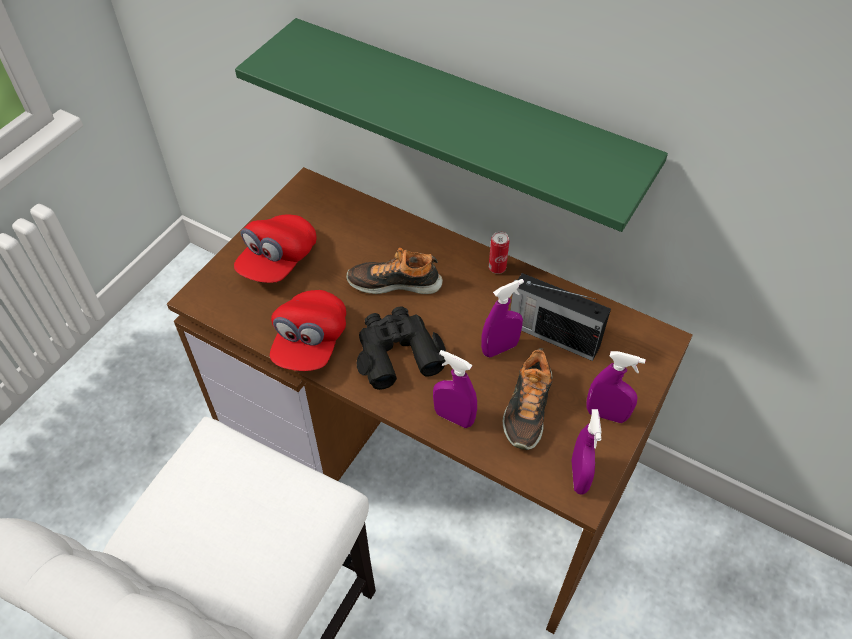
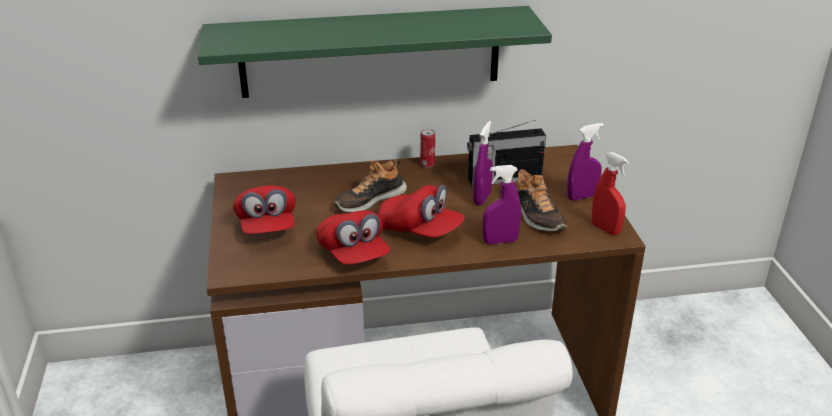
camera: 40 degrees left, 20 degrees down
black binoculars [357,306,446,390] -> red cap [378,185,465,238]
purple spray bottle [572,409,601,495] -> red spray bottle [592,152,629,235]

